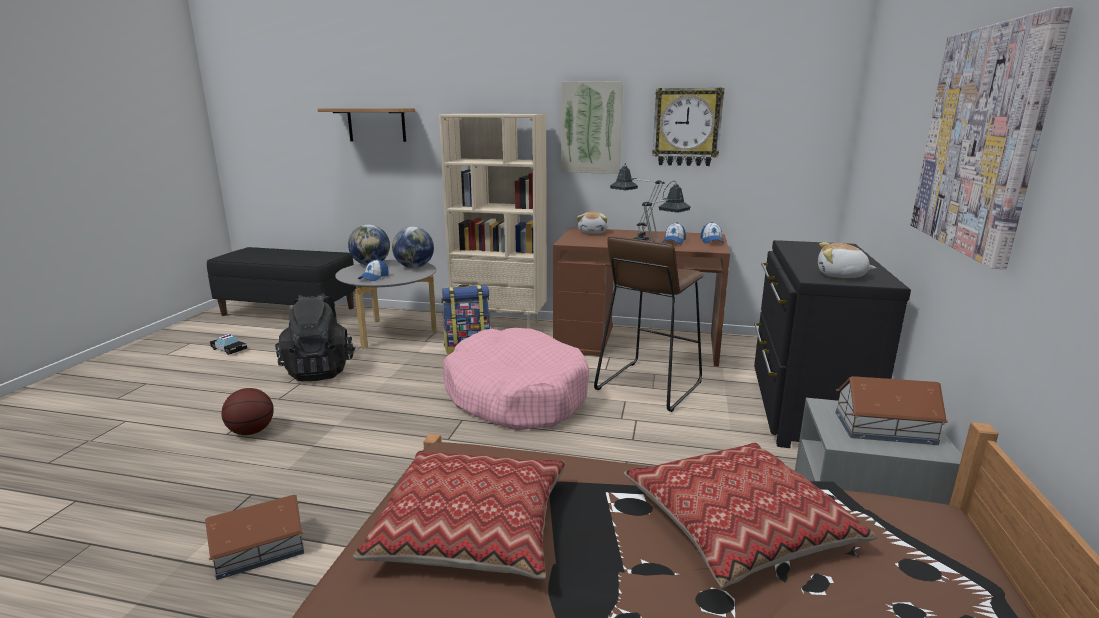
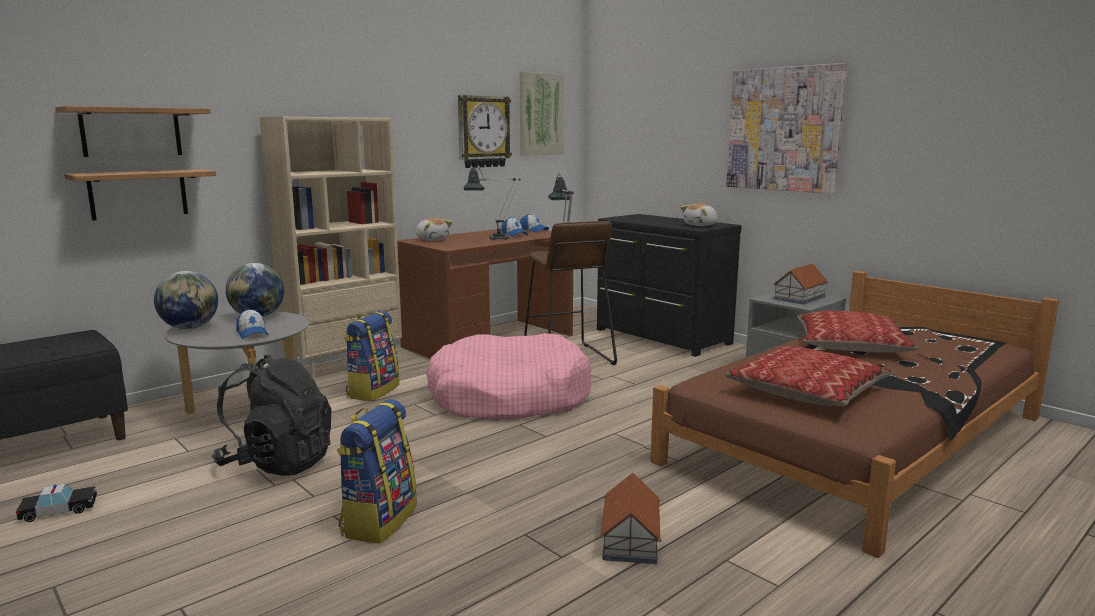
camera: 55 degrees left, 5 degrees down
basketball [221,388,274,435] -> backpack [337,399,417,543]
picture [561,81,623,174] -> picture moved to [520,72,564,156]
none -> shelf [64,169,216,221]

